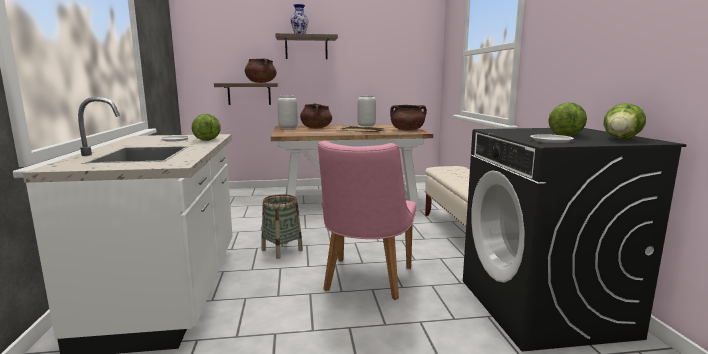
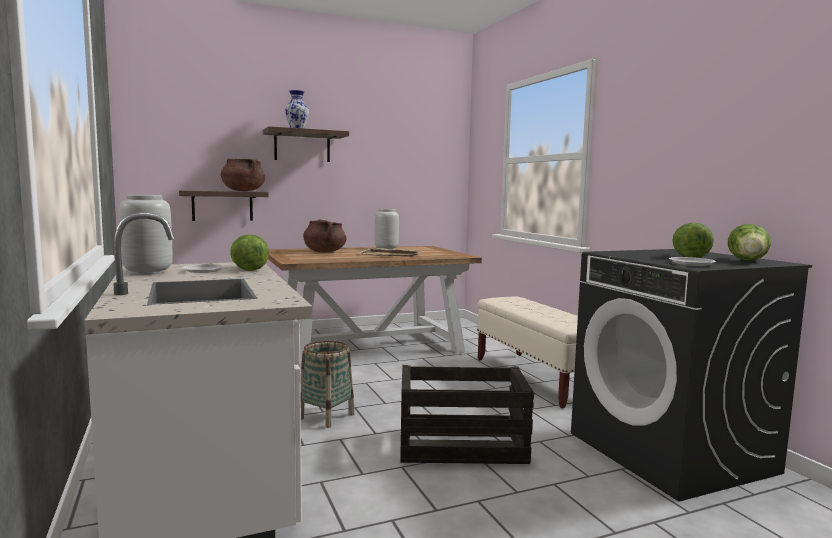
camera: 15 degrees left, 5 degrees down
grey vase [277,96,298,129] -> grey vase moved to [119,195,173,275]
pink chair [318,141,416,300] -> crate [400,365,534,464]
brown cooking pot [390,105,427,130] -> none

